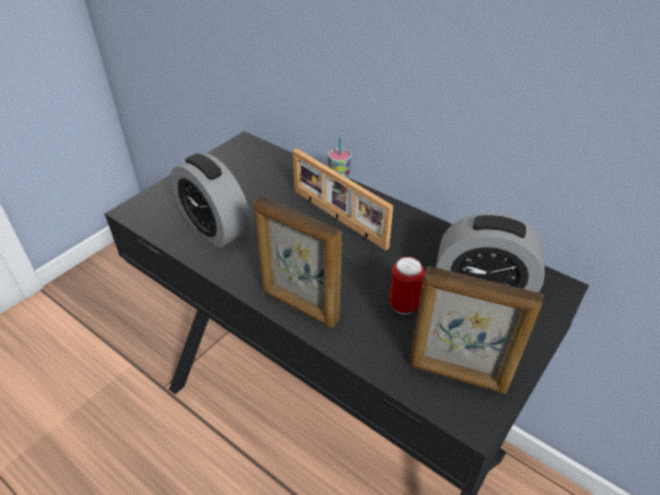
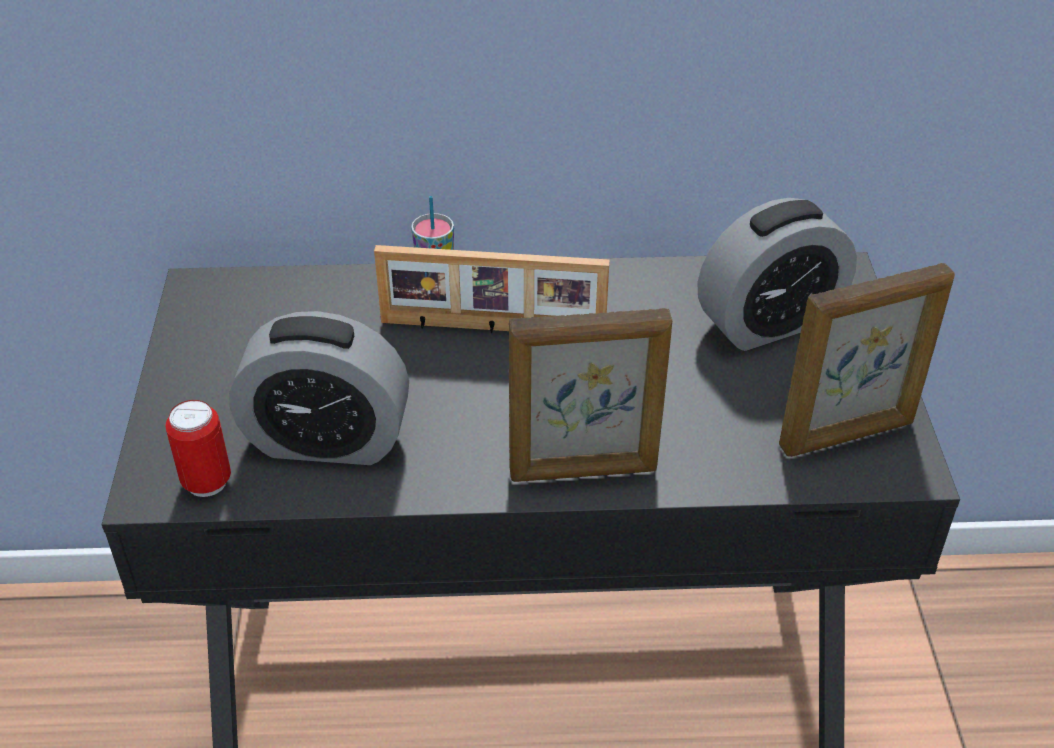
camera: 40 degrees left, 0 degrees up
can [389,257,424,315] -> can moved to [165,400,231,497]

